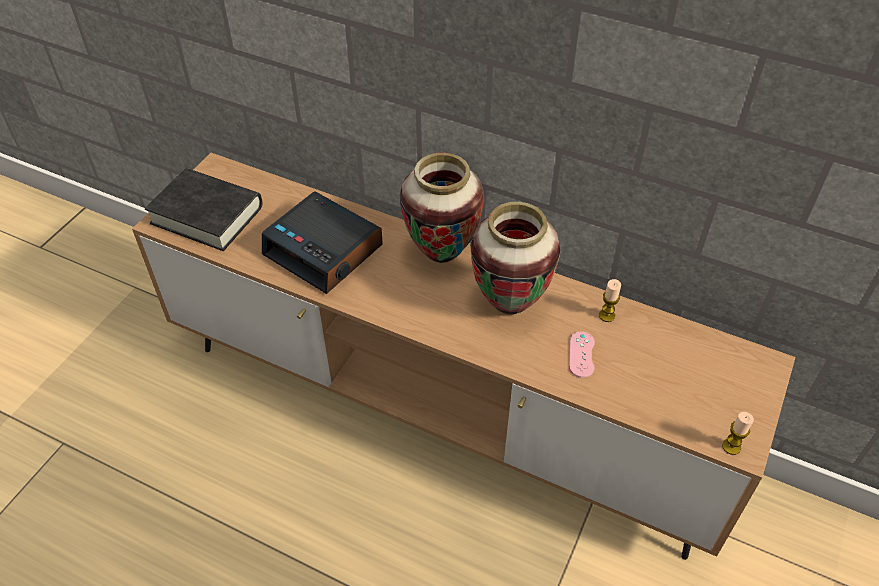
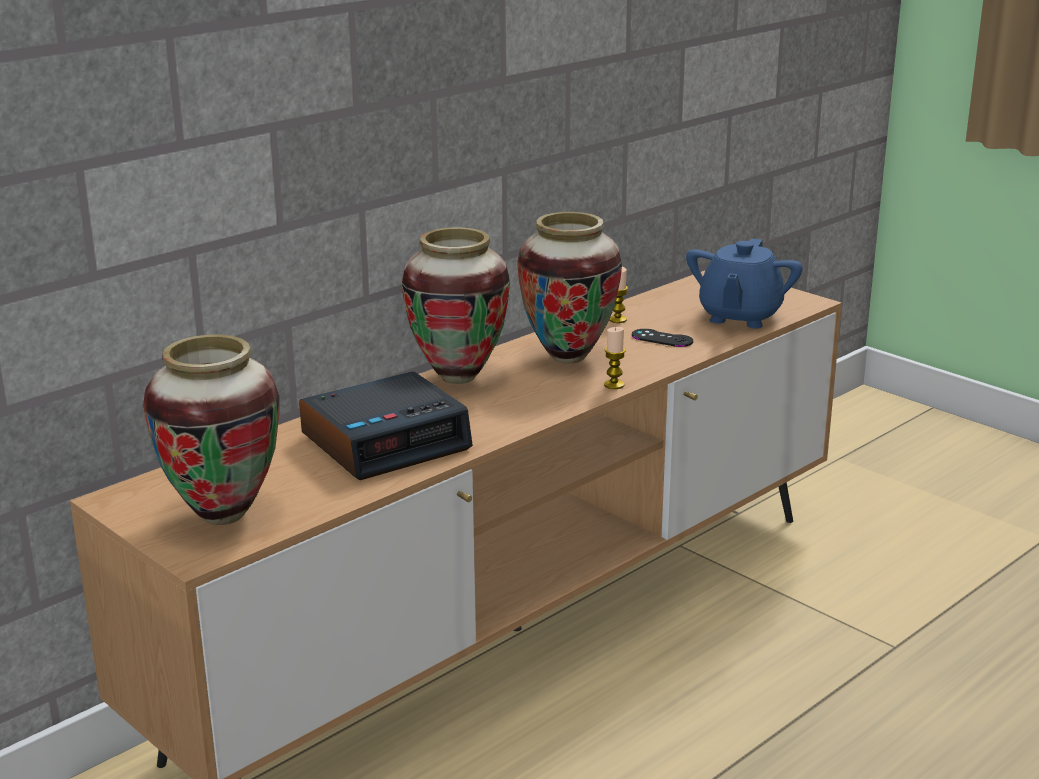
camera: 70 degrees left, 25 degrees down
black book [145,168,262,251] -> vase [143,335,280,525]
pink game controller [569,331,595,378] -> black game controller [632,329,693,347]
candle [722,412,754,455] -> candle moved to [604,327,626,389]
none -> blue teapot [686,238,803,328]

